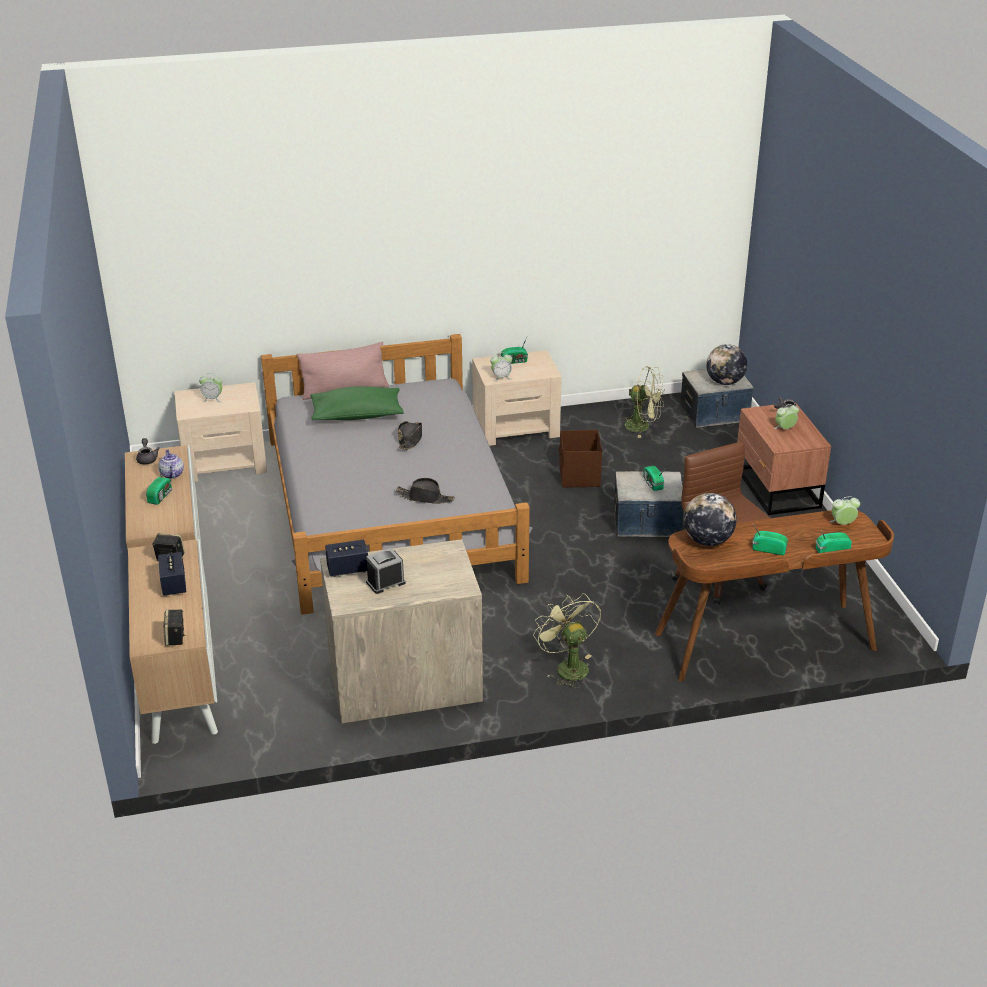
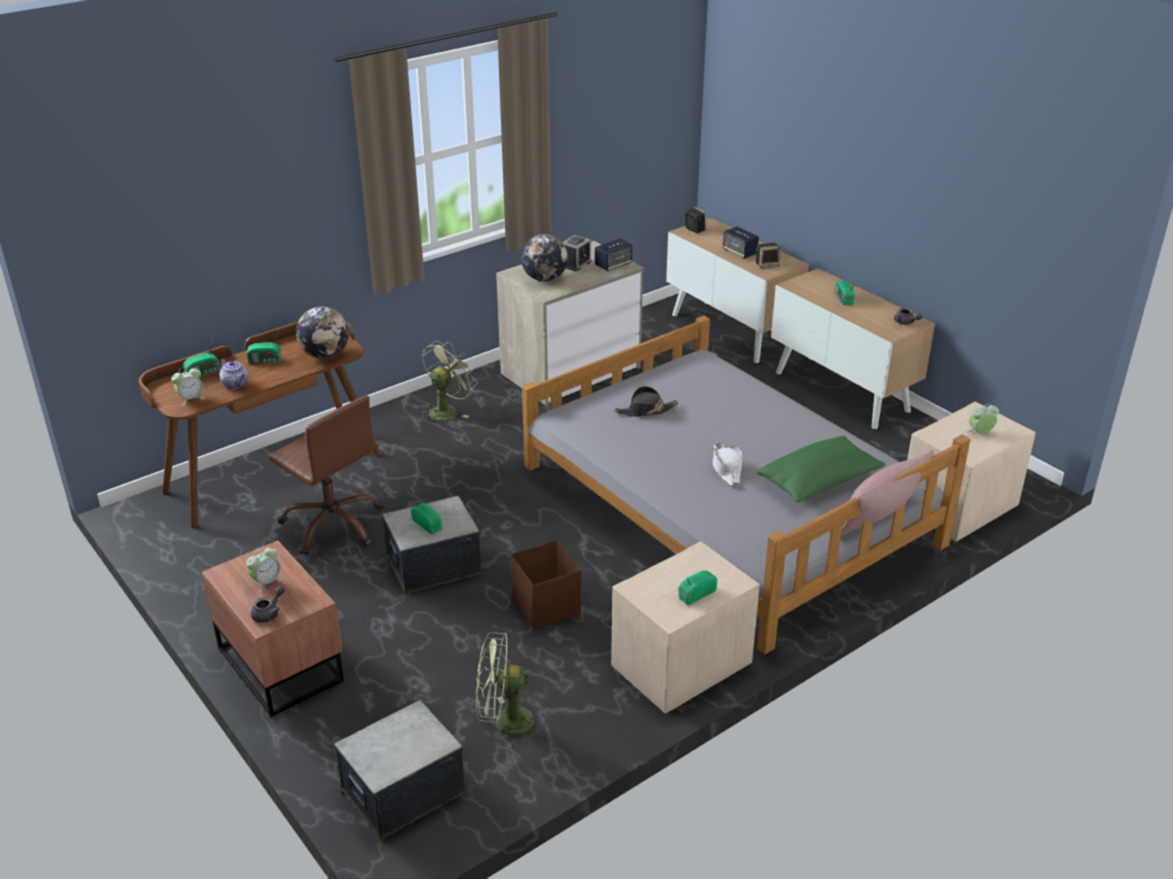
camera: 155 degrees right, 0 degrees up
teapot [158,450,184,479] -> teapot moved to [220,359,248,389]
black hat [398,421,422,450] -> white hat [713,443,742,486]
alarm clock [490,352,512,381] -> none
green fan [533,593,601,688] -> green fan turned 90 degrees counterclockwise [420,341,478,421]
globe [706,344,747,385] -> globe moved to [521,234,568,282]

